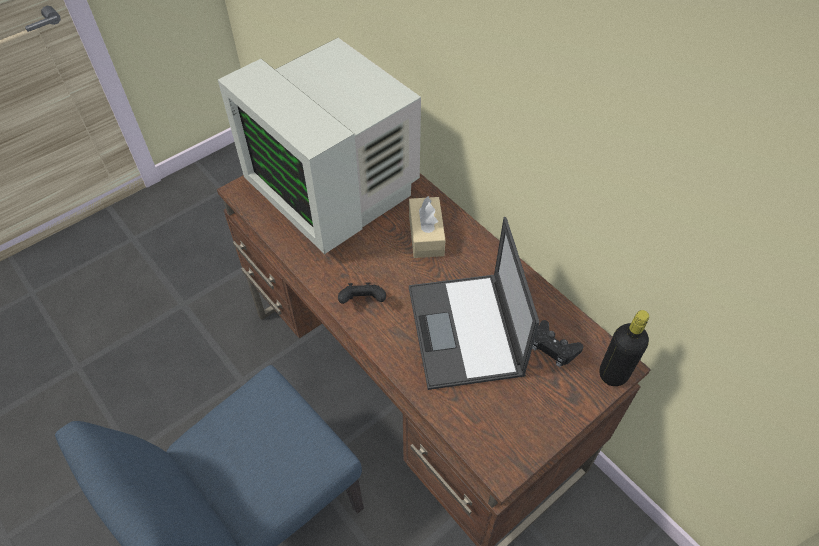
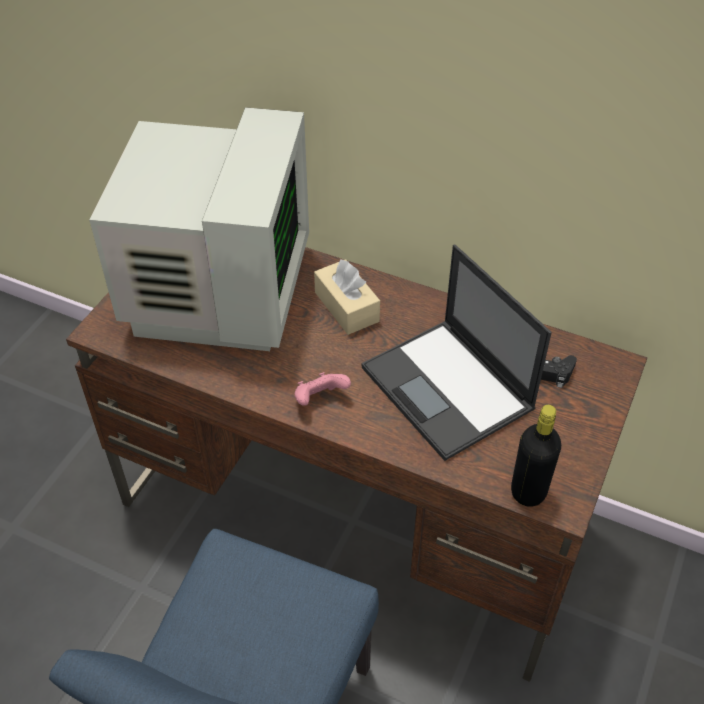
camera: 25 degrees left, 5 degrees down
monitor [218,38,421,254] -> monitor turned 105 degrees counterclockwise [89,107,309,351]
black game controller [338,282,386,304] -> pink game controller [295,372,351,406]
black bottle [599,310,649,386] -> black bottle moved to [511,405,561,507]

